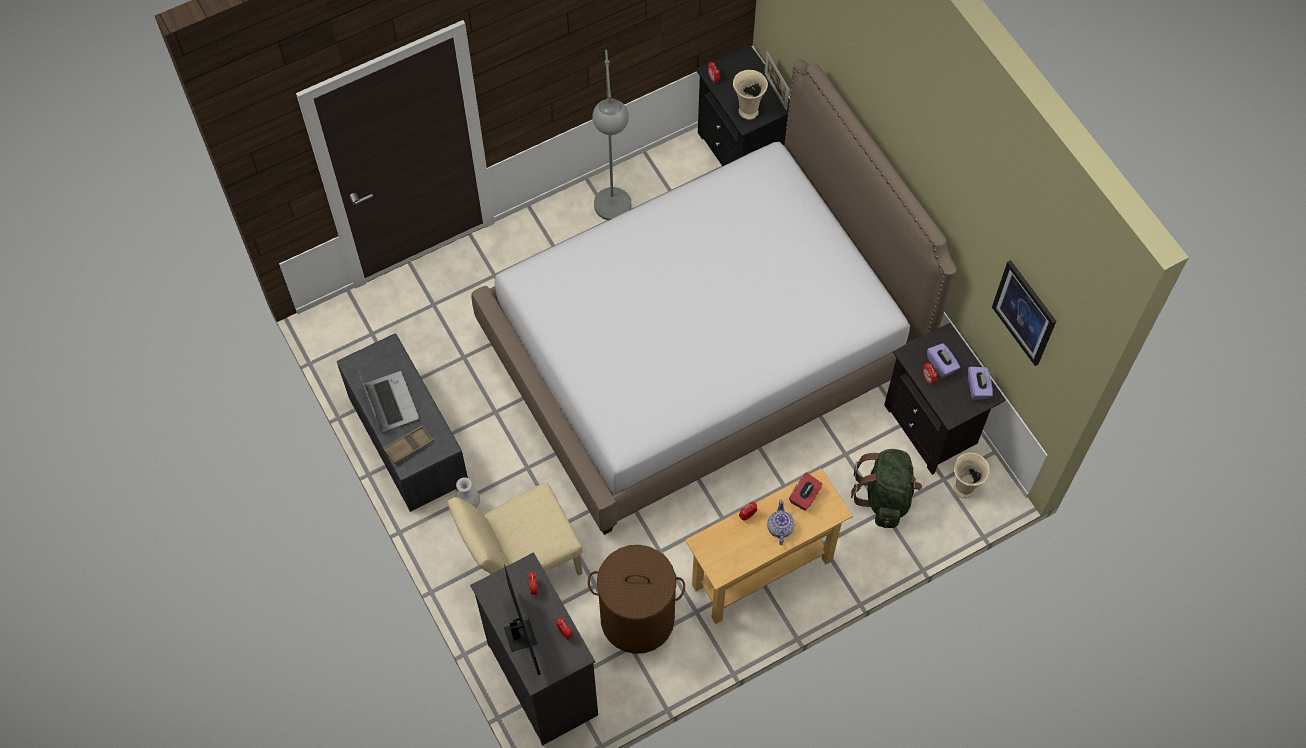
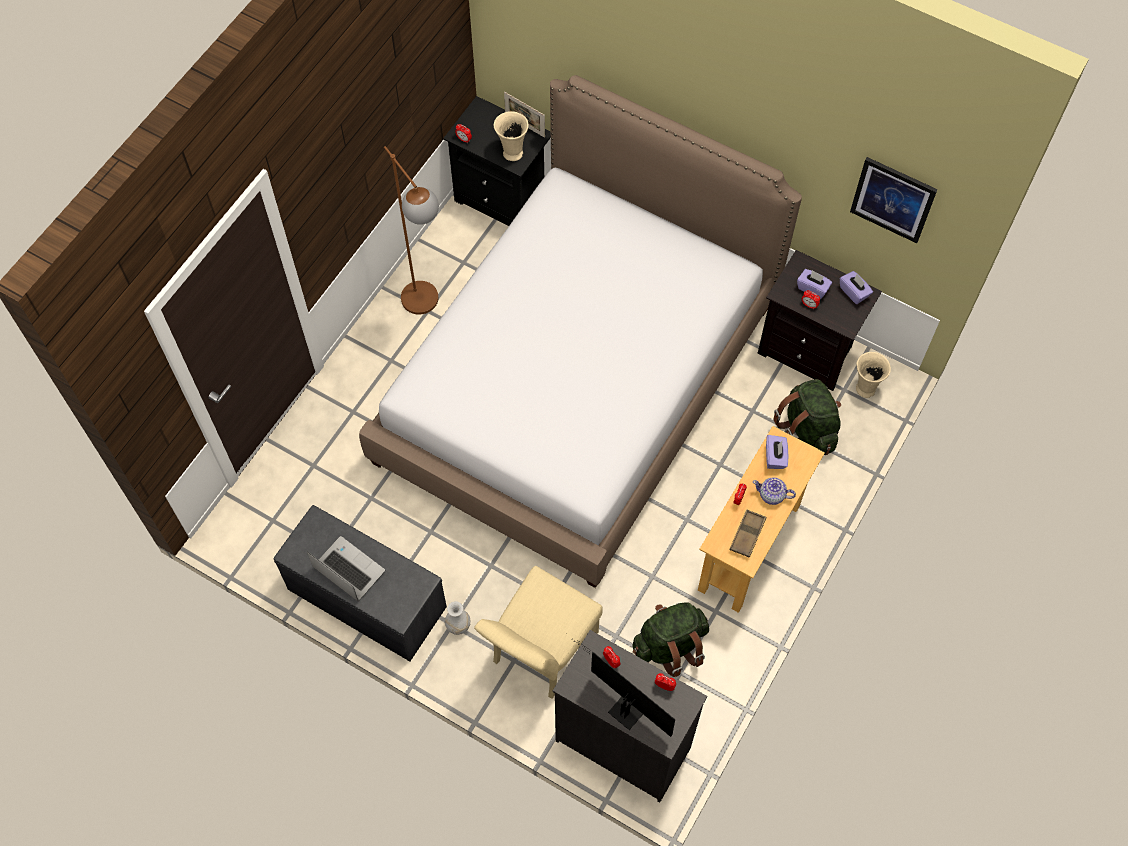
camera: 30 degrees left, 0 degrees up
brown tray [383,425,434,464] -> brown tray moved to [730,510,766,558]
brown laundry basket [588,545,685,654] -> green backpack [632,602,709,677]
grey floor lamp [592,50,631,220] -> brown floor lamp [384,146,439,314]
teapot [767,500,795,545] -> teapot turned 45 degrees counterclockwise [753,477,796,505]
red tissue box [789,472,823,510] -> purple tissue box [766,435,788,469]

